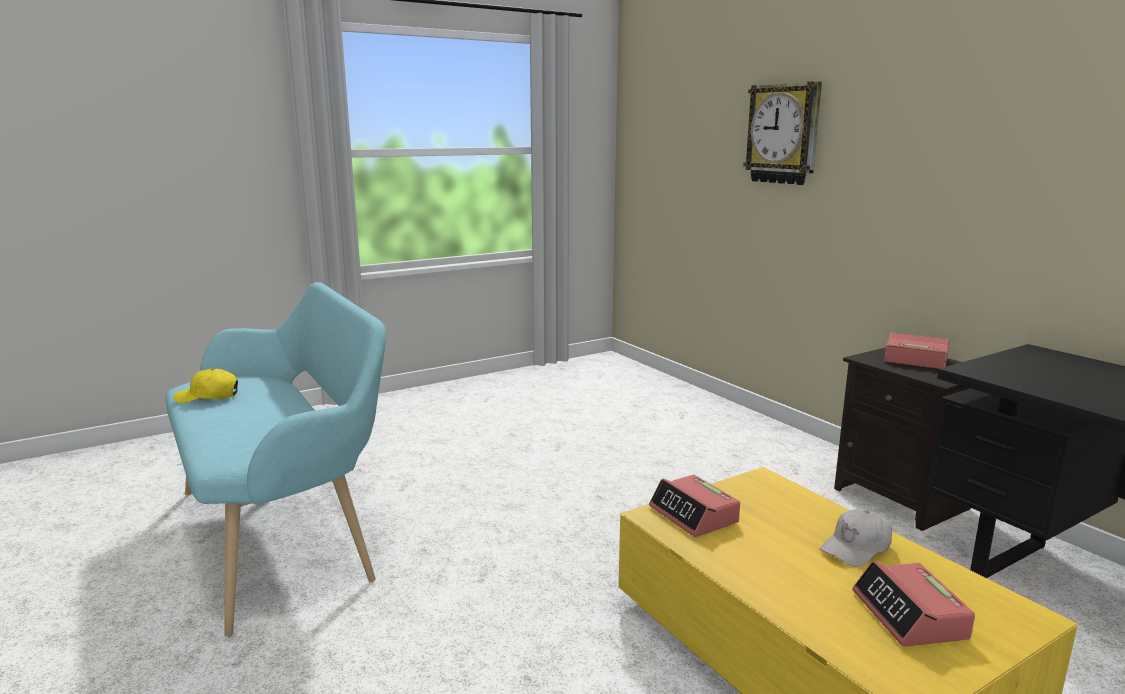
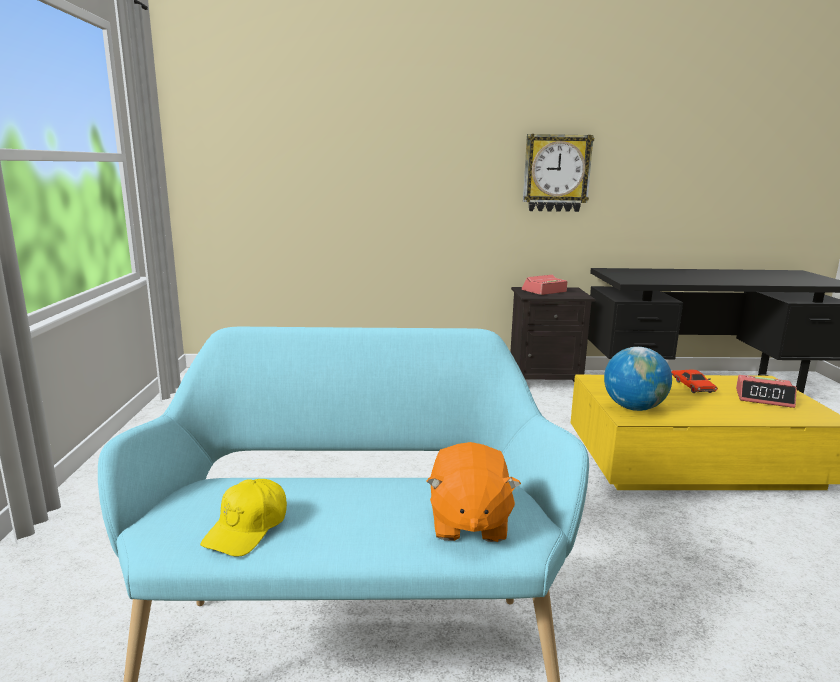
camera: 60 degrees left, 0 degrees up
alarm clock [649,475,740,537] -> globe [604,347,672,411]
wall clock [743,82,822,185] -> wall clock moved to [523,134,594,212]
white cap [820,509,892,567] -> red toy car [671,369,718,393]
none -> orange plush toy [426,442,521,542]

